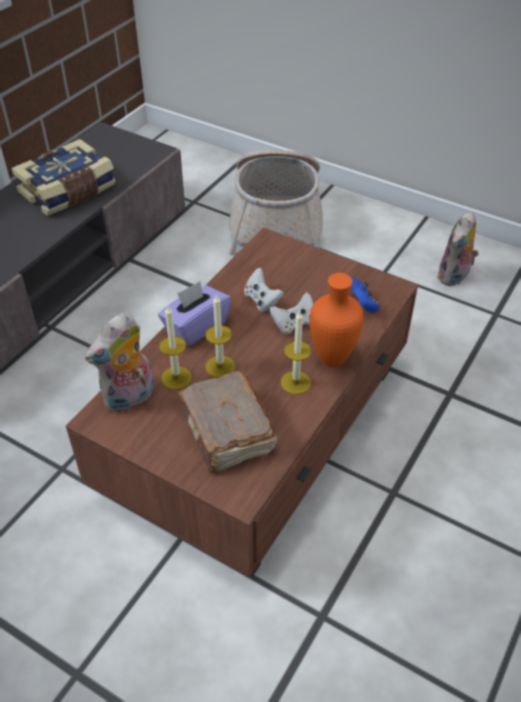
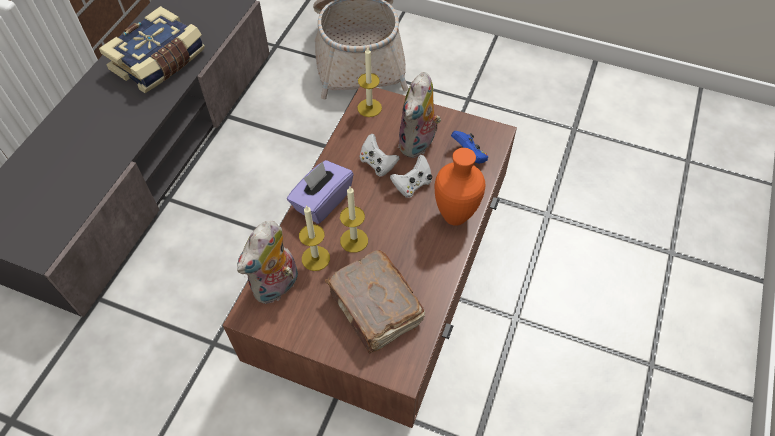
camera: 10 degrees left, 10 degrees up
candle [281,310,311,394] -> candle moved to [357,47,382,117]
plush toy [437,211,479,286] -> plush toy moved to [398,72,441,158]

